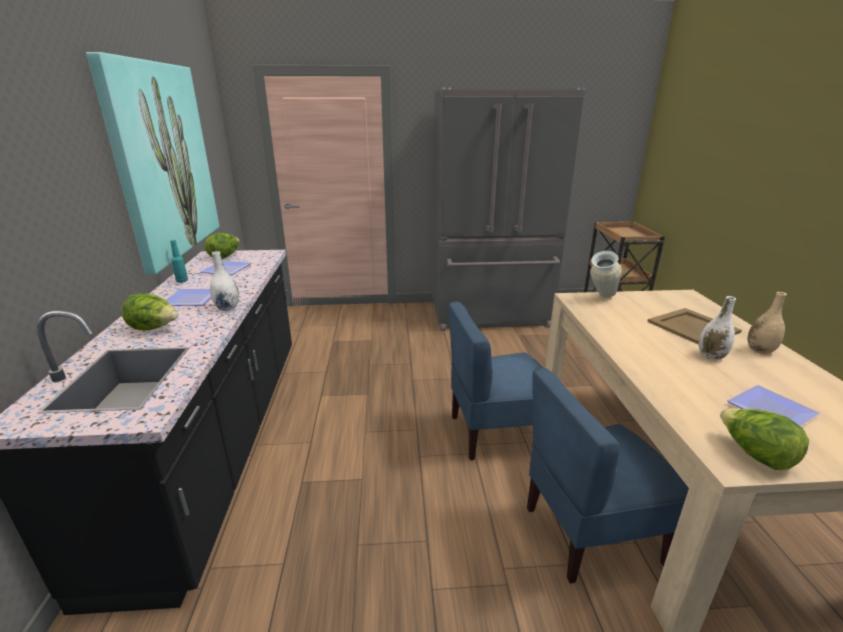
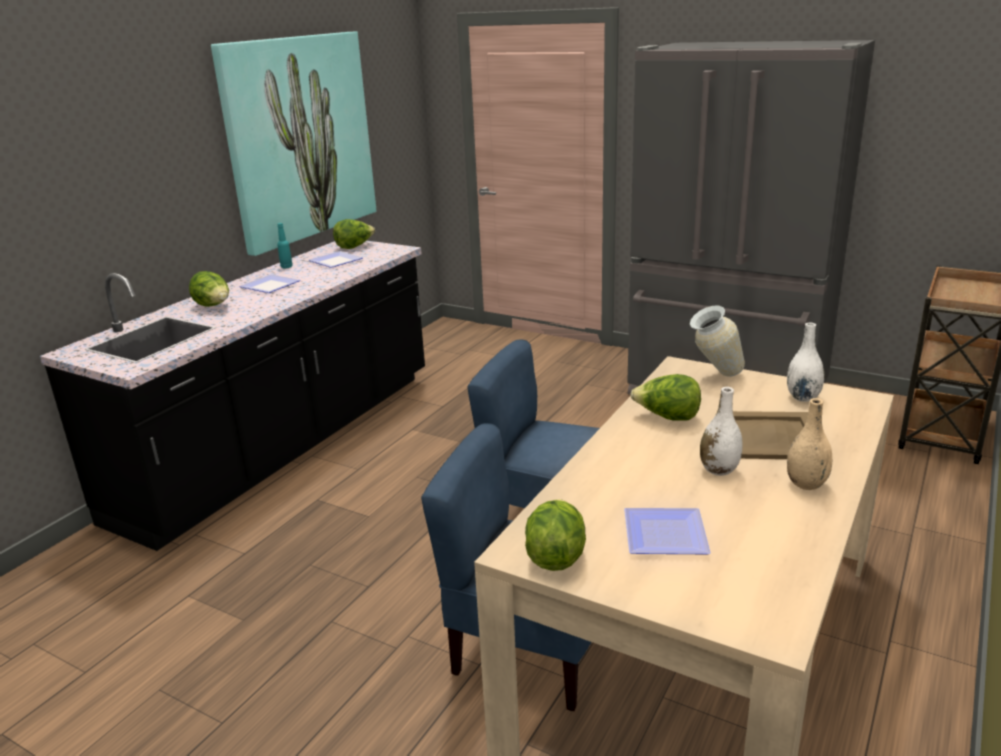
camera: 35 degrees right, 0 degrees up
white vase [210,251,239,311] -> white vase moved to [787,323,824,402]
none -> lettuce [630,374,701,421]

